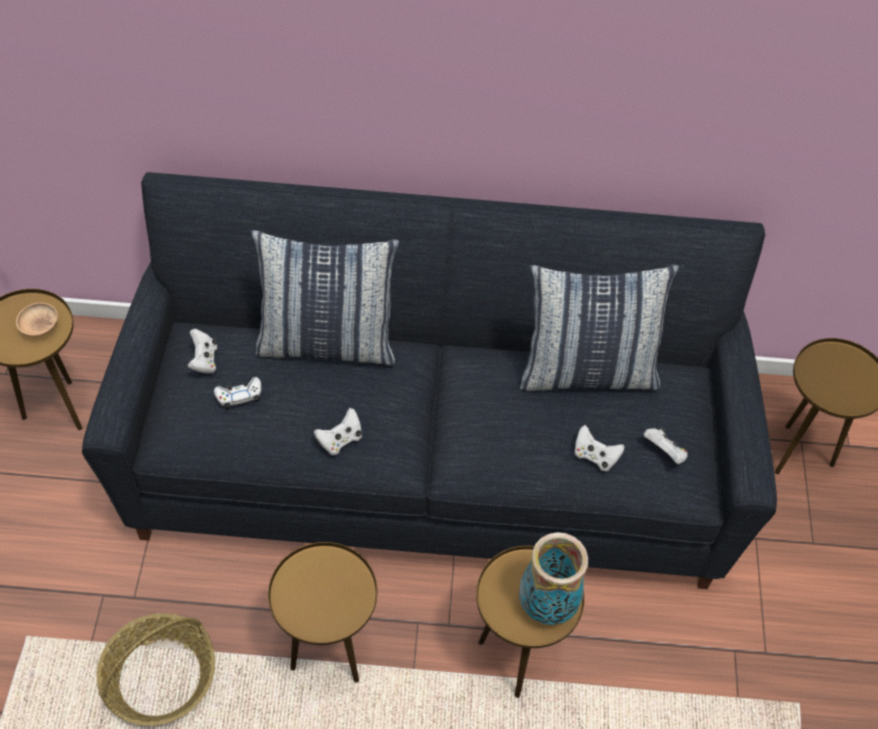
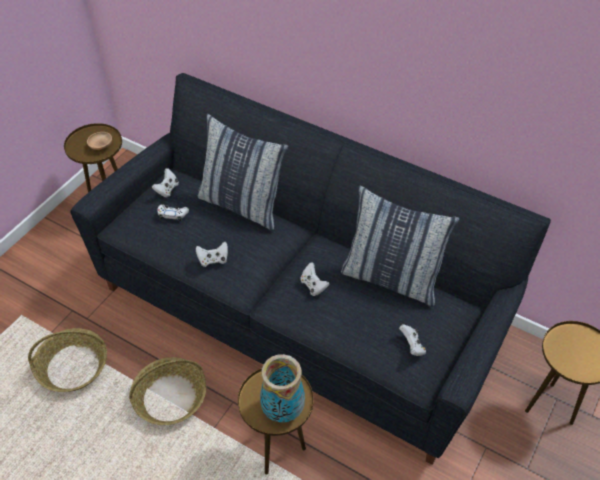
camera: 30 degrees right, 5 degrees down
brown side table [268,542,377,682] -> basket [129,357,206,425]
white game controller [574,425,625,471] -> white game controller moved to [300,263,330,296]

